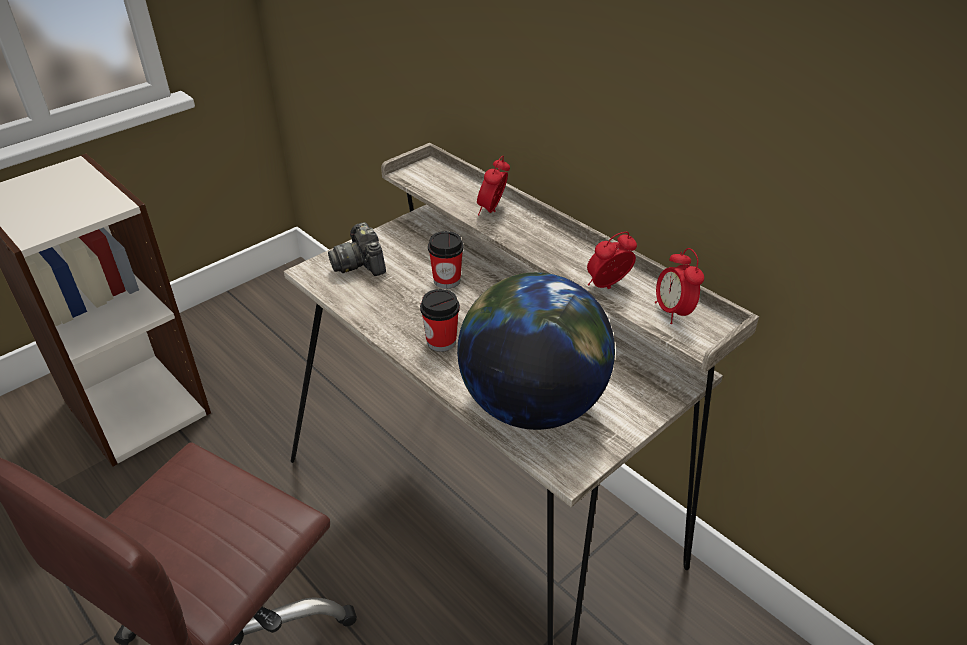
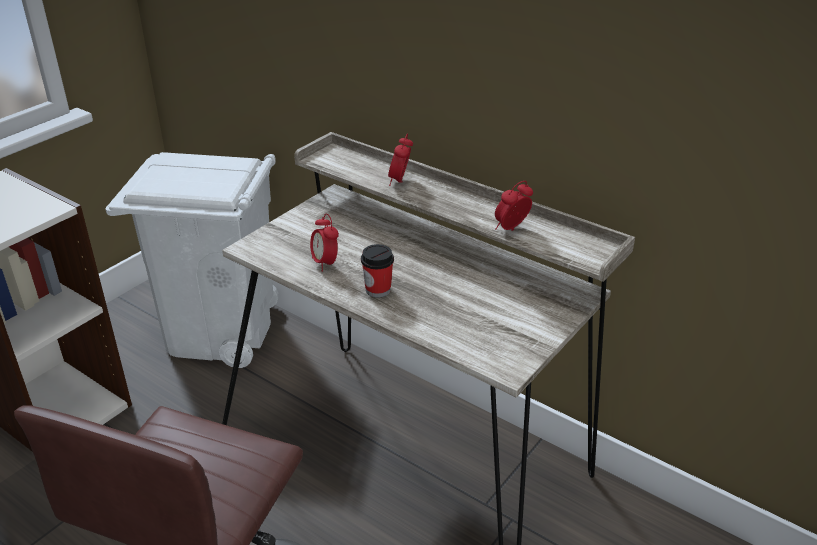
camera: 10 degrees left, 5 degrees down
camera [328,222,386,276] -> none
cup [428,231,464,289] -> none
globe [457,272,615,430] -> none
alarm clock [655,248,704,324] -> alarm clock moved to [310,214,339,272]
none -> white trash can [106,152,279,368]

